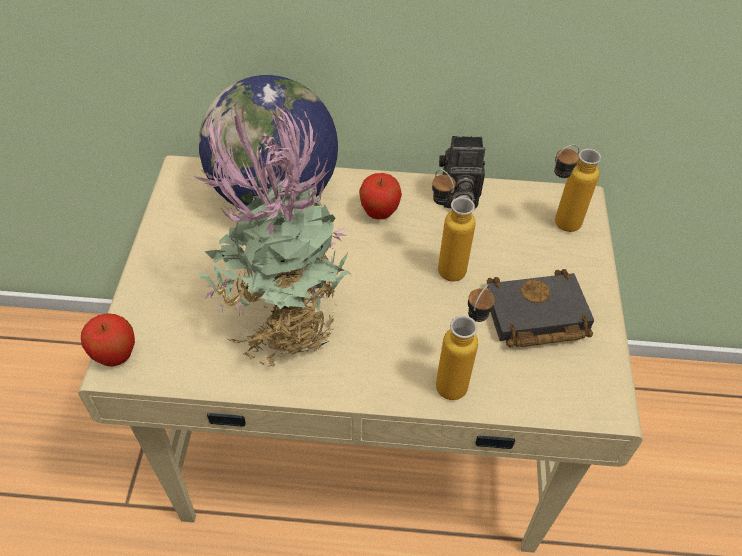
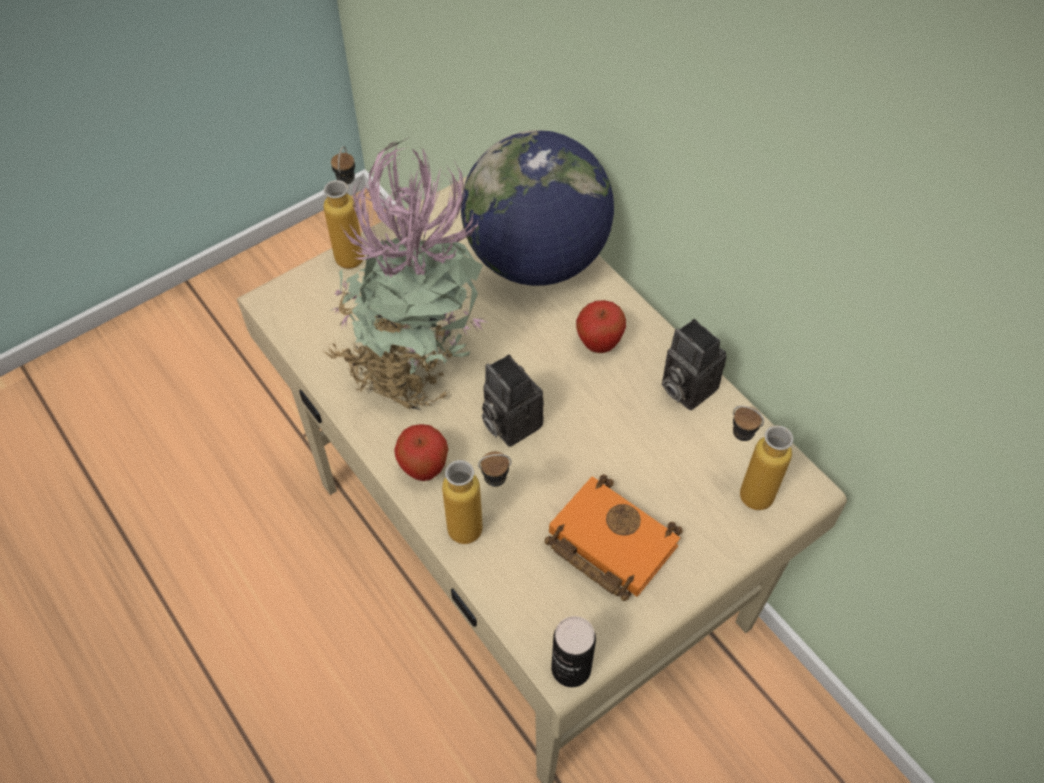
camera: 50 degrees right, 5 degrees up
apple [81,313,135,367] -> apple moved to [394,424,448,481]
bottle [432,169,476,282] -> bottle moved to [323,146,364,269]
black book [486,269,594,347] -> orange book [545,474,683,601]
none -> camera [482,354,544,446]
none -> can [551,616,596,687]

